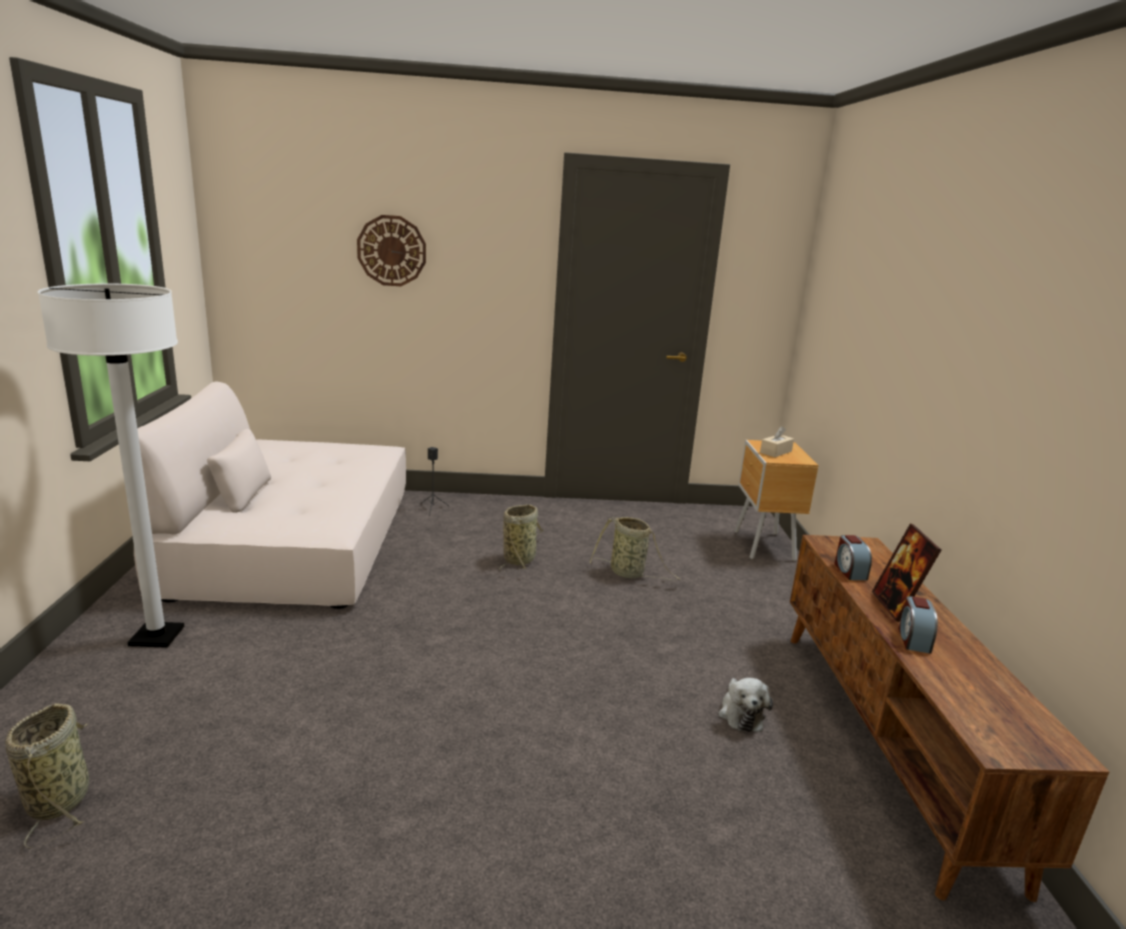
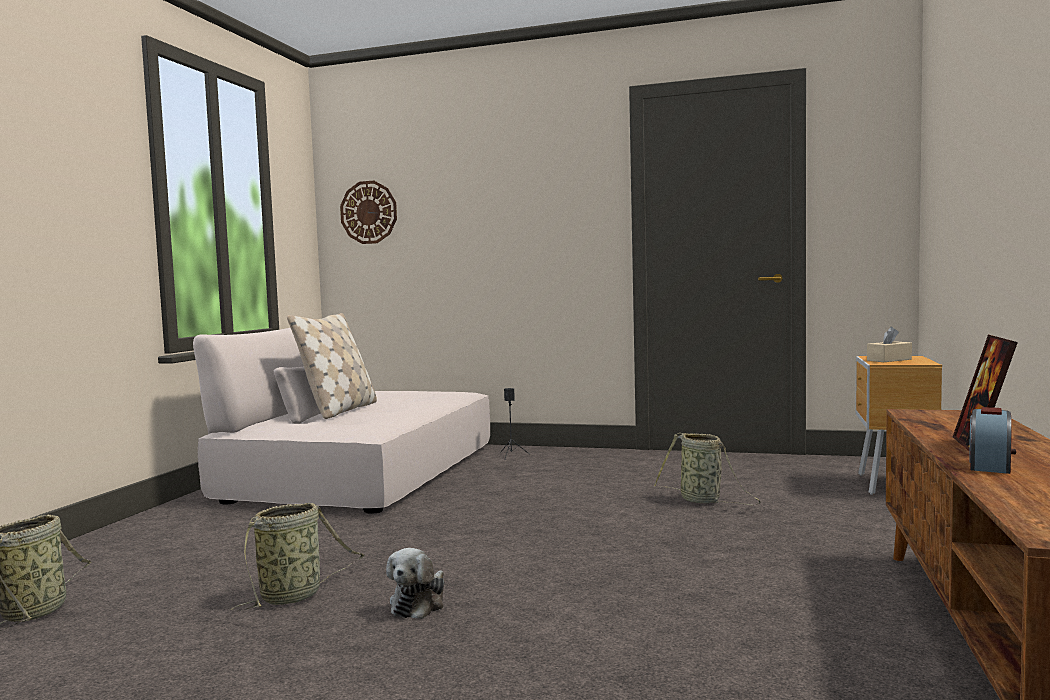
camera: 20 degrees right, 15 degrees down
white floor lamp [38,283,184,648] -> none
wall clock [357,215,426,286] -> wall clock moved to [340,181,397,244]
basket [499,504,544,571] -> basket moved to [230,503,365,611]
plush toy [718,678,773,732] -> plush toy moved to [386,548,444,619]
alarm clock [835,535,872,580] -> none
none -> beige pillow [287,313,377,419]

